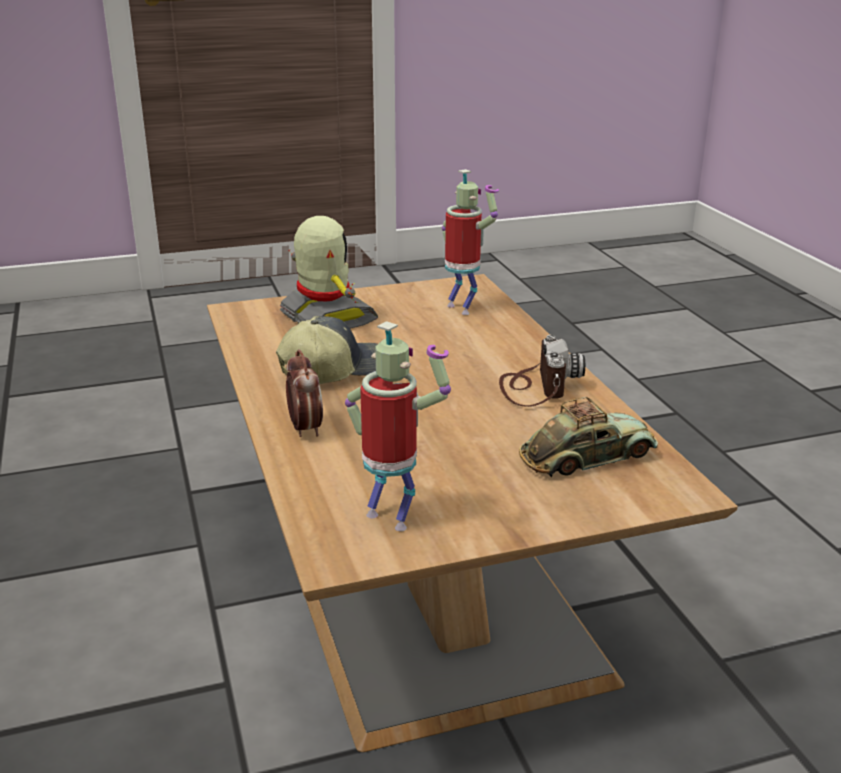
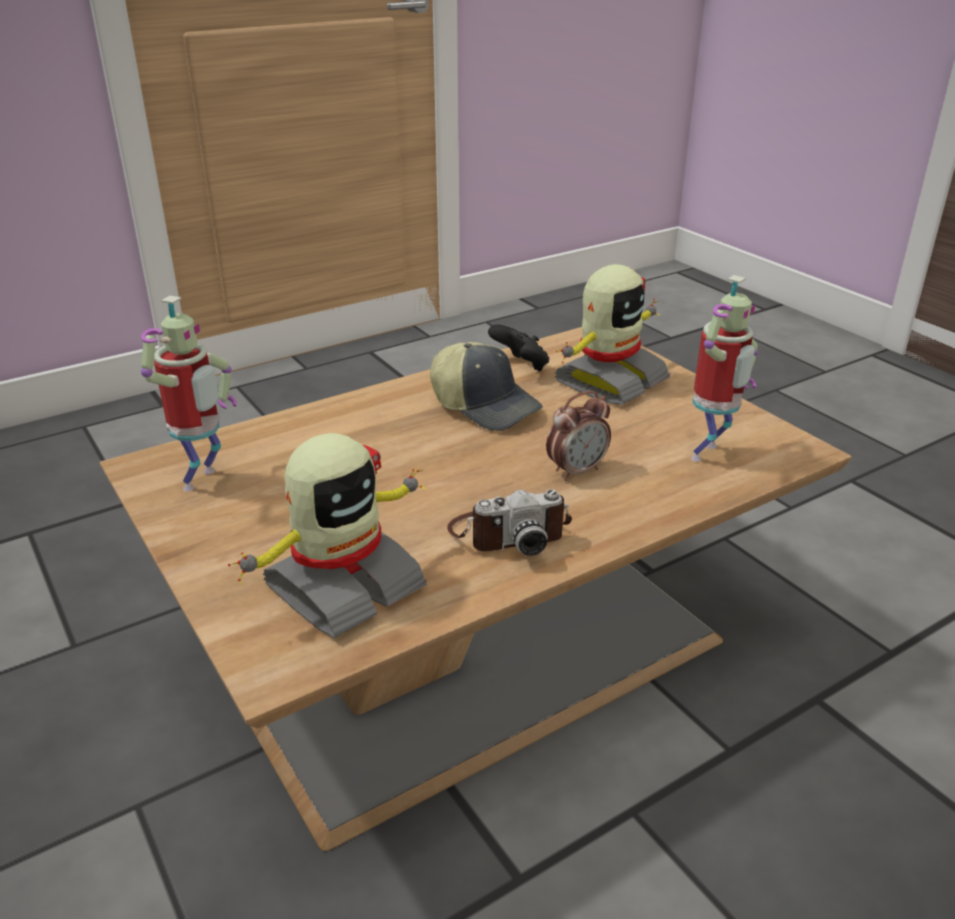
camera: 75 degrees right, 5 degrees up
alarm clock [286,349,323,437] -> alarm clock moved to [546,391,611,481]
toy car [519,397,658,477] -> toy robot [228,433,427,638]
none -> black game controller [488,324,549,371]

